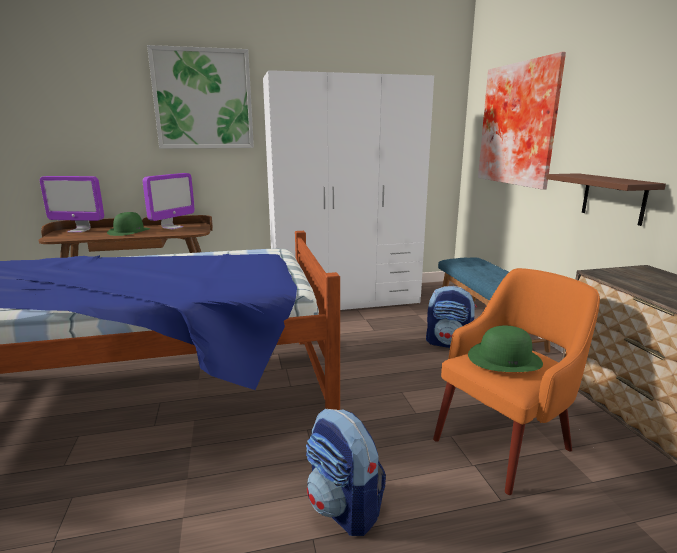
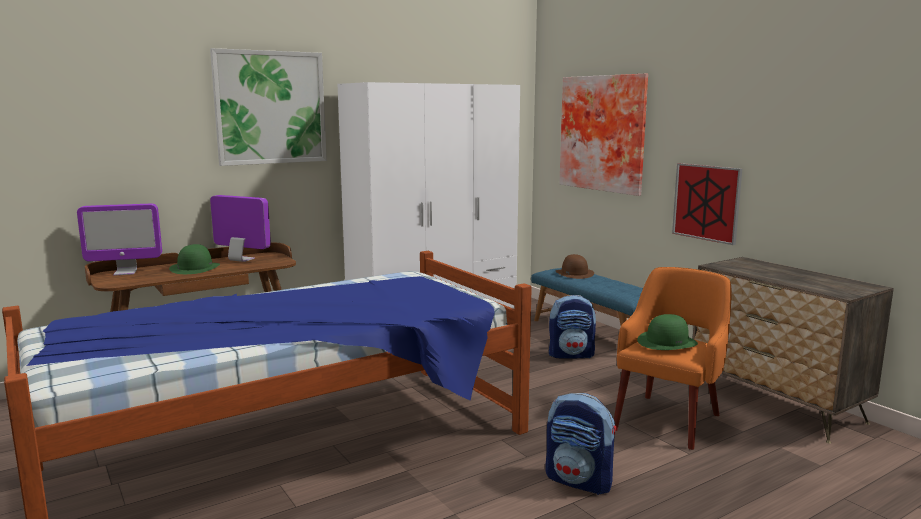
camera: 20 degrees left, 5 degrees down
monitor [143,173,195,230] -> monitor turned 75 degrees counterclockwise [210,195,271,262]
brown shelf [546,173,666,226] -> picture [672,163,742,245]
none -> brown hat [556,254,594,279]

